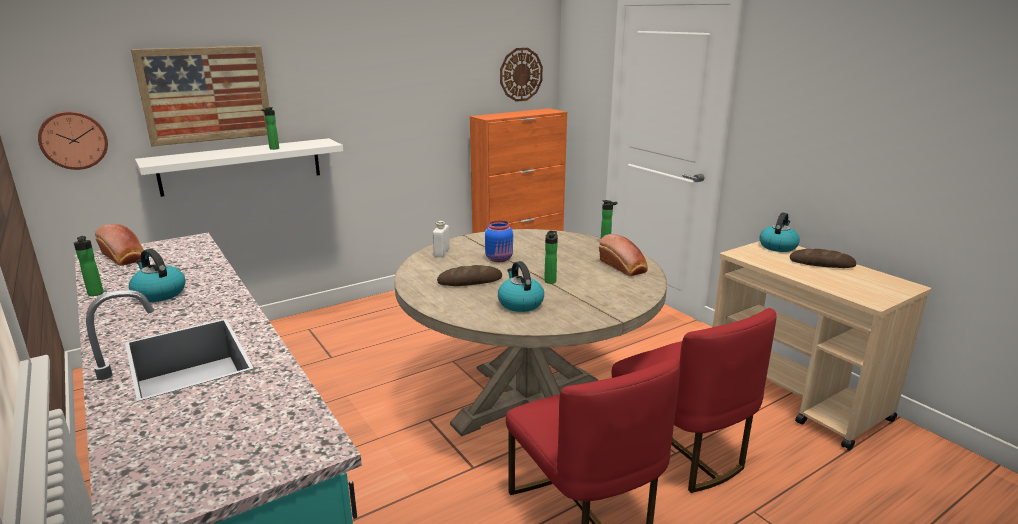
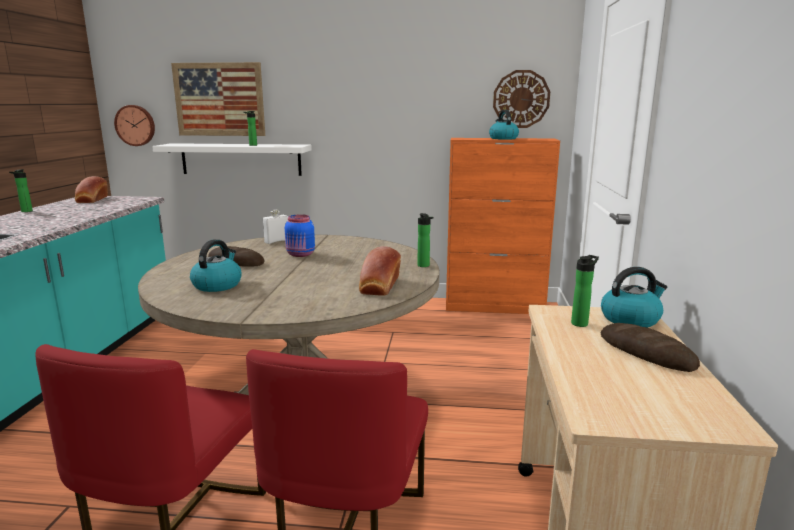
camera: 40 degrees right, 5 degrees down
kettle [129,249,185,302] -> kettle moved to [489,110,519,140]
bottle [544,231,558,284] -> bottle moved to [571,255,599,327]

